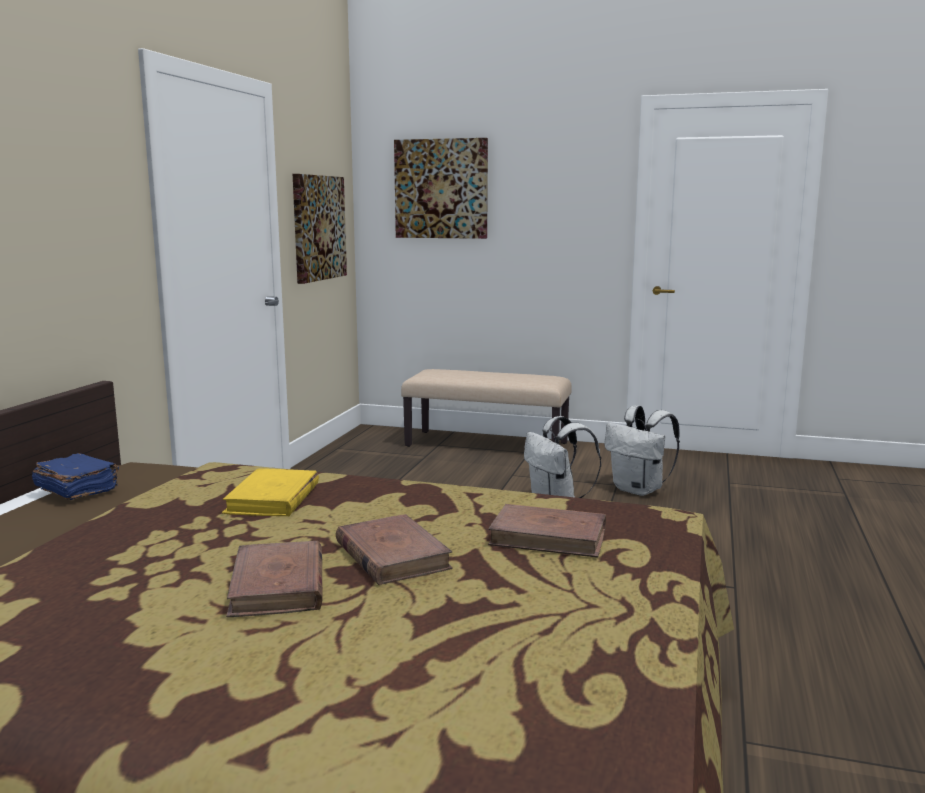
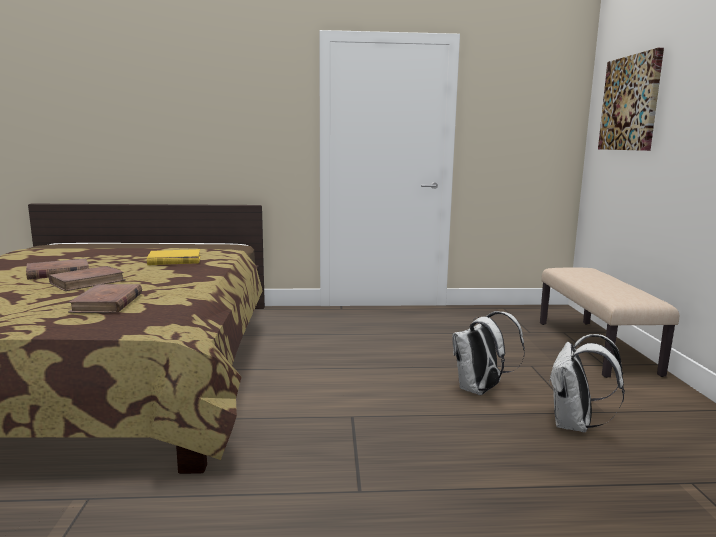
camera: 70 degrees right, 0 degrees up
blue book [32,453,119,500] -> none
picture [293,174,347,284] -> none

